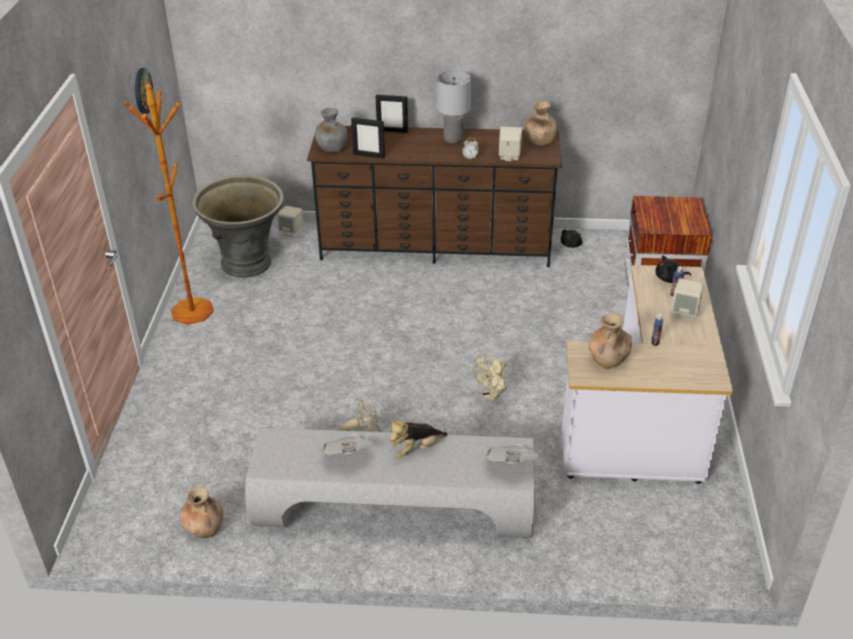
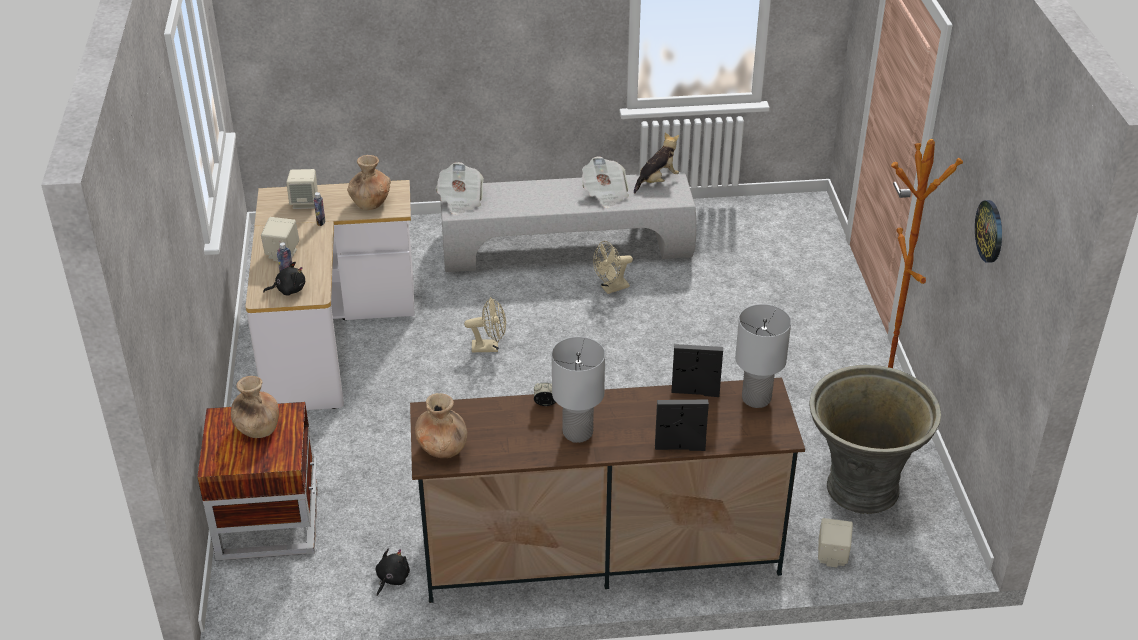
camera: 170 degrees right, 0 degrees up
brown vase [180,486,223,538] -> brown vase moved to [231,376,279,438]
grey vase [315,108,347,153] -> grey table lamp [735,304,791,408]
plush toy [389,420,448,458] -> plush toy moved to [634,132,679,193]
beige fan [472,354,508,401] -> beige fan turned 60 degrees clockwise [464,297,506,352]
beige speaker [499,127,522,161] -> beige speaker moved to [286,169,318,209]

